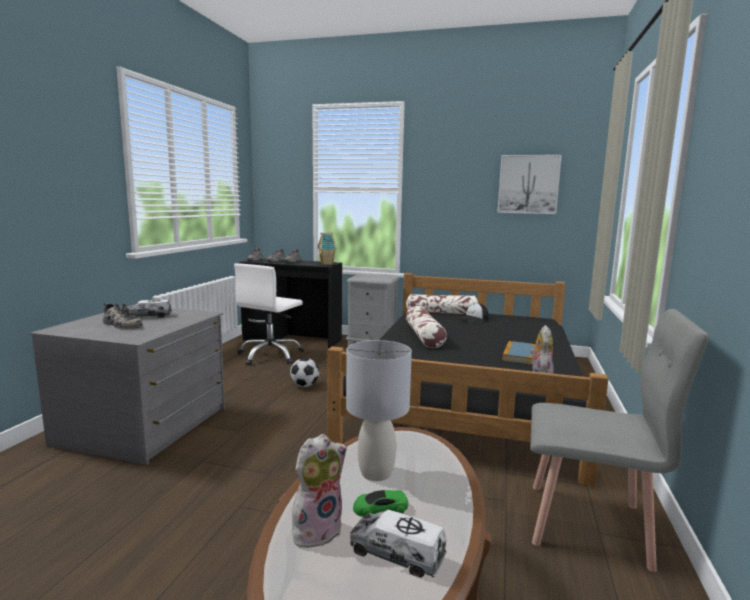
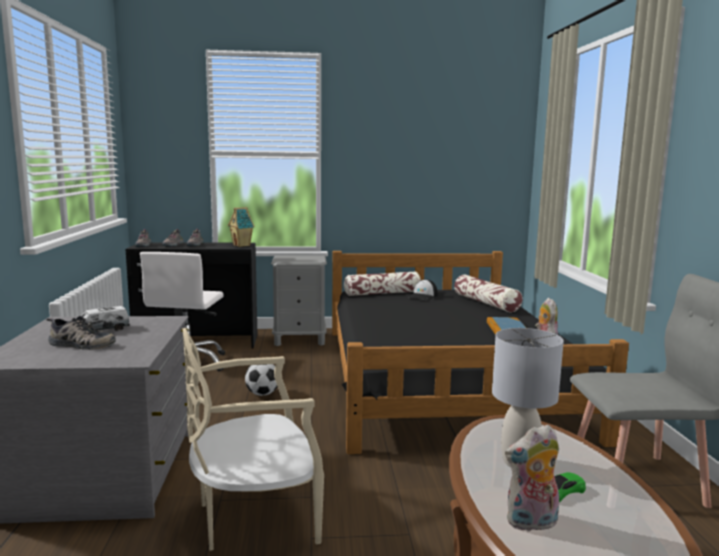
camera: 20 degrees left, 0 degrees up
plush toy [292,434,347,548] -> plush toy turned 135 degrees counterclockwise [505,425,559,532]
toy truck [350,510,447,578] -> none
pillow [406,306,447,348] -> pillow moved to [454,275,522,313]
picture [497,155,562,214] -> none
none -> beige chair [182,328,324,551]

